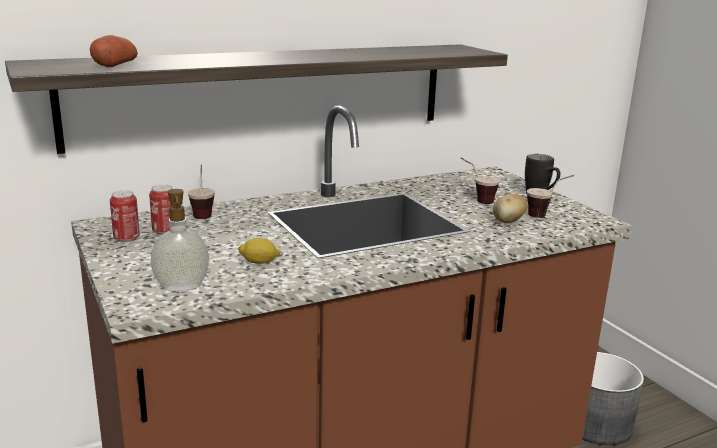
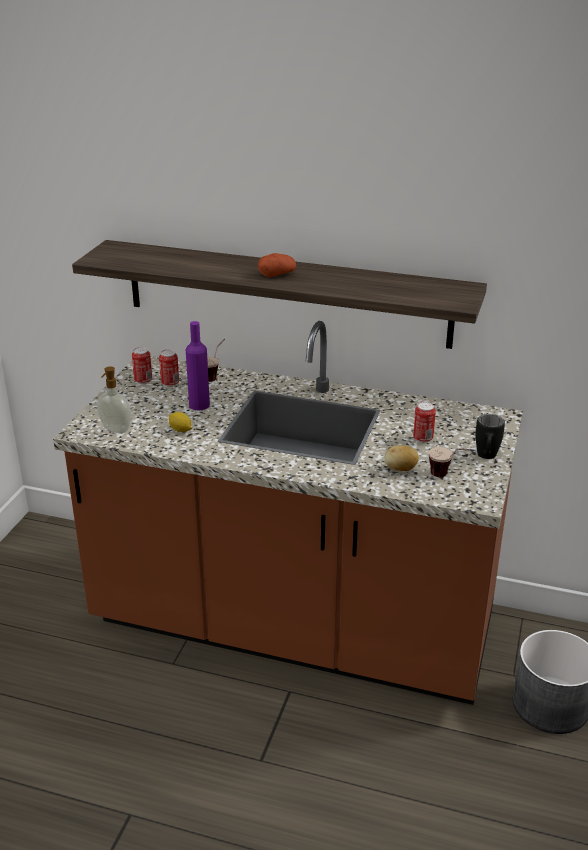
camera: 45 degrees right, 10 degrees up
potato [90,35,138,67] -> potato moved to [258,253,296,277]
cup [460,158,500,204] -> can [413,402,436,443]
none -> purple bottle [186,321,210,410]

